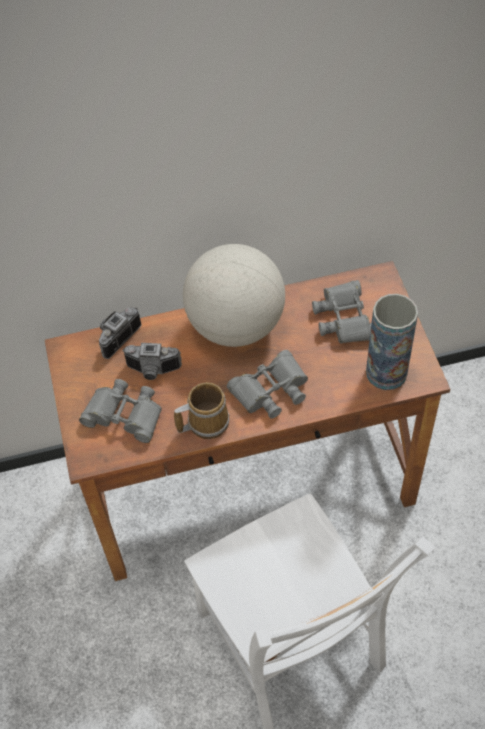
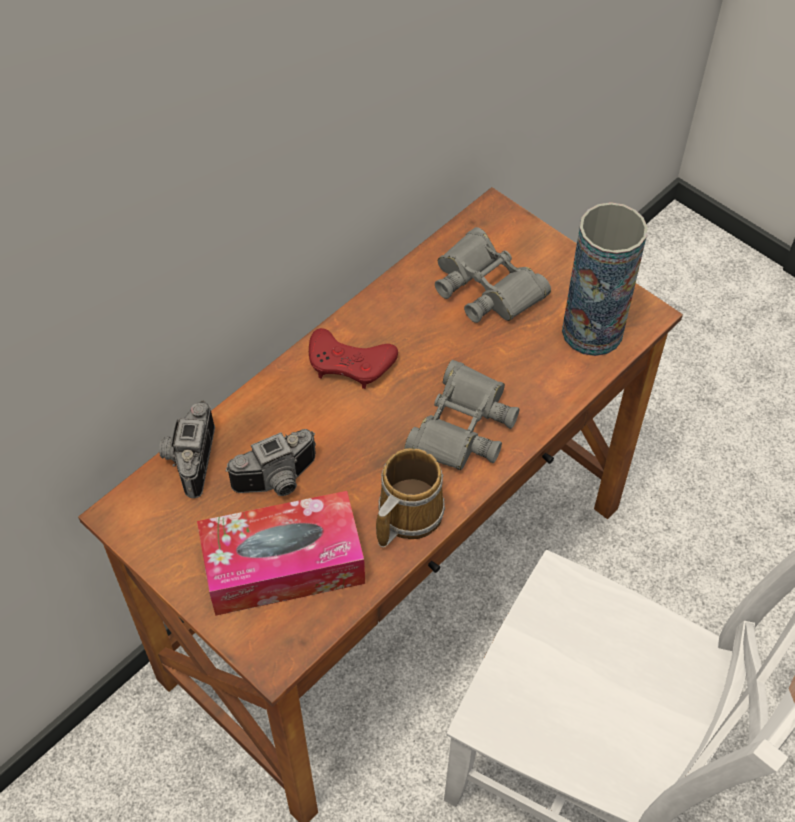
camera: 35 degrees left, 0 degrees up
grey binoculars [79,379,162,443] -> tissue box [197,491,365,616]
globe [183,244,285,347] -> red game controller [309,328,398,389]

